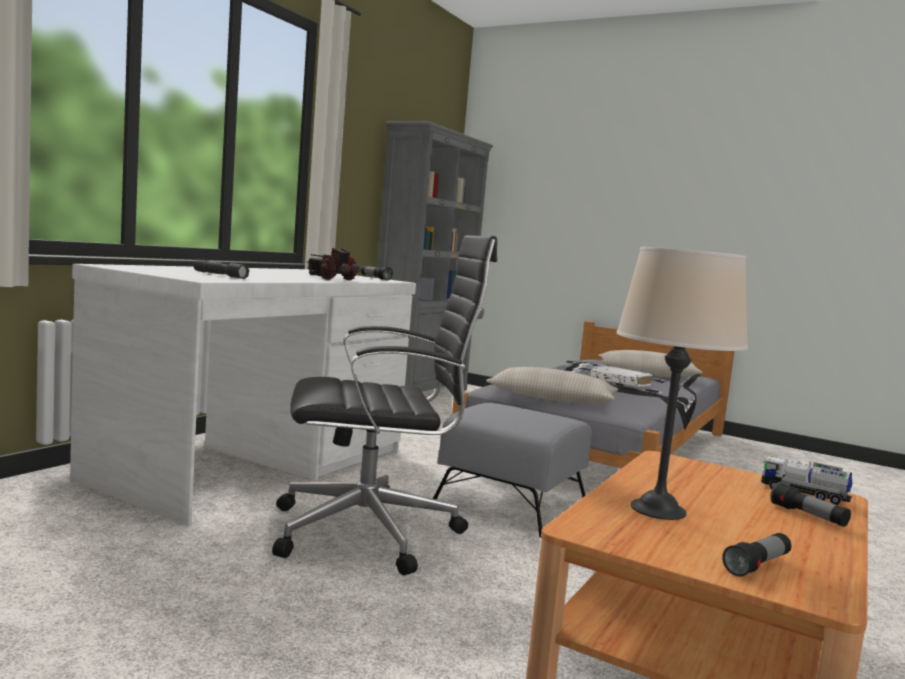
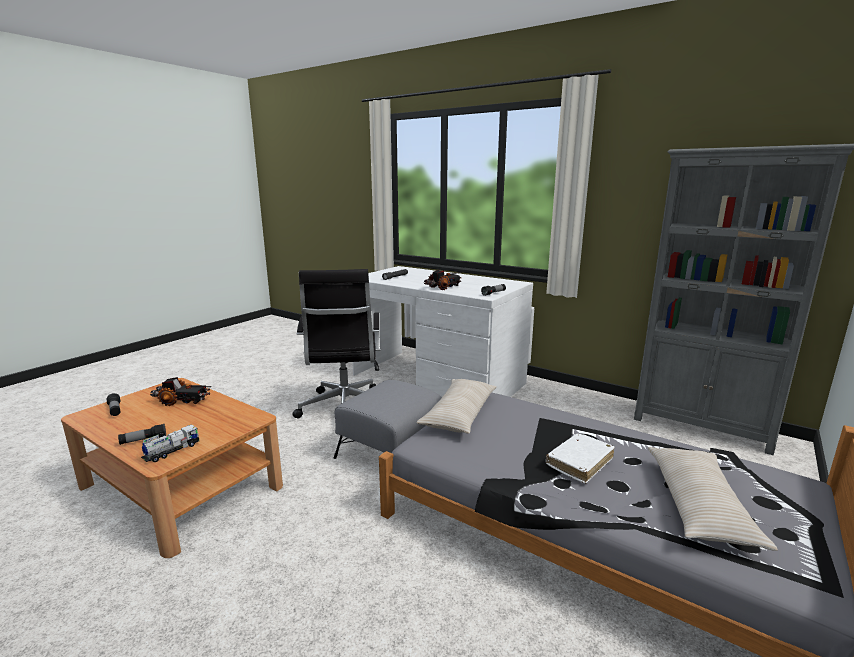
camera: 95 degrees right, 10 degrees up
beige table lamp [617,247,748,520] -> toy truck [150,377,211,406]

